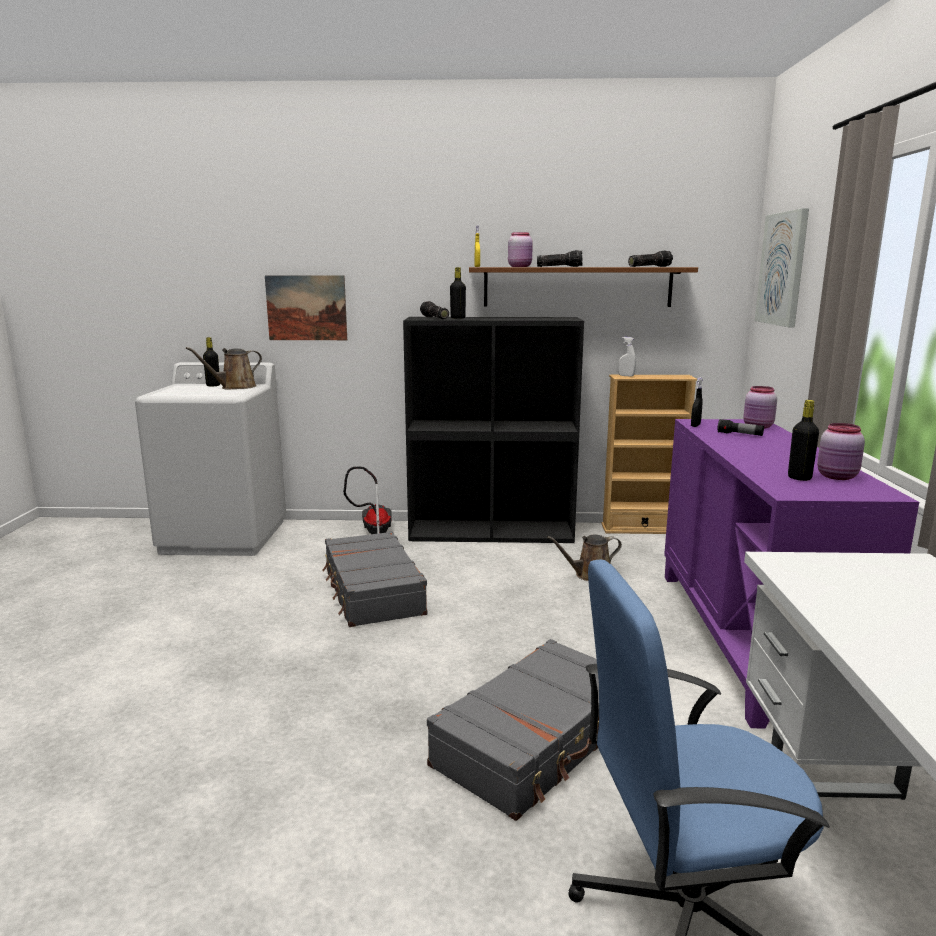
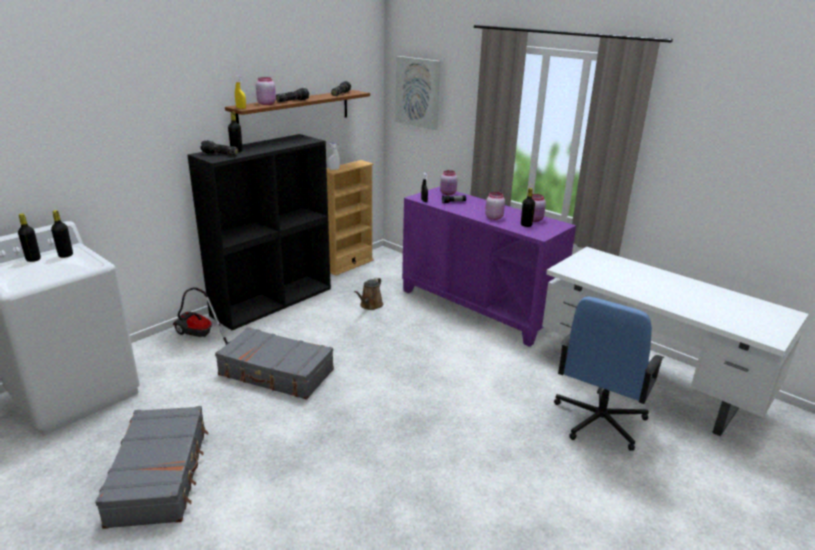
camera: 50 degrees left, 10 degrees up
brown watering can [186,347,262,390] -> black bottle [51,210,73,258]
picture [265,275,347,340] -> none
grey suitcase [427,639,599,821] -> grey suitcase moved to [95,406,209,529]
none -> pink jar [485,192,505,220]

